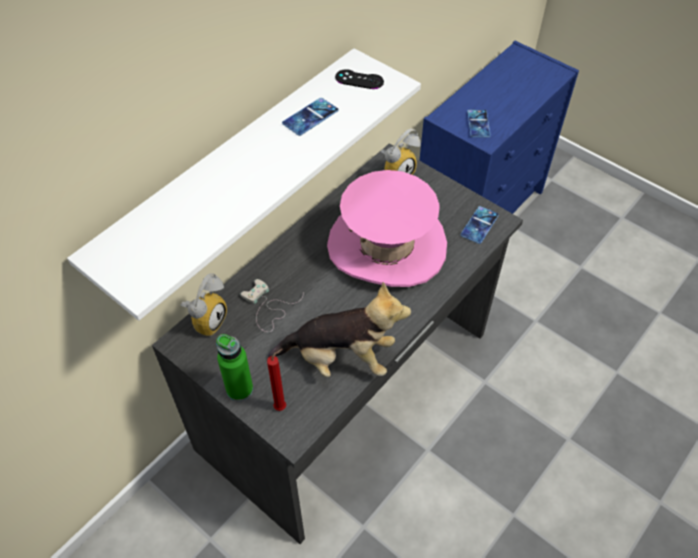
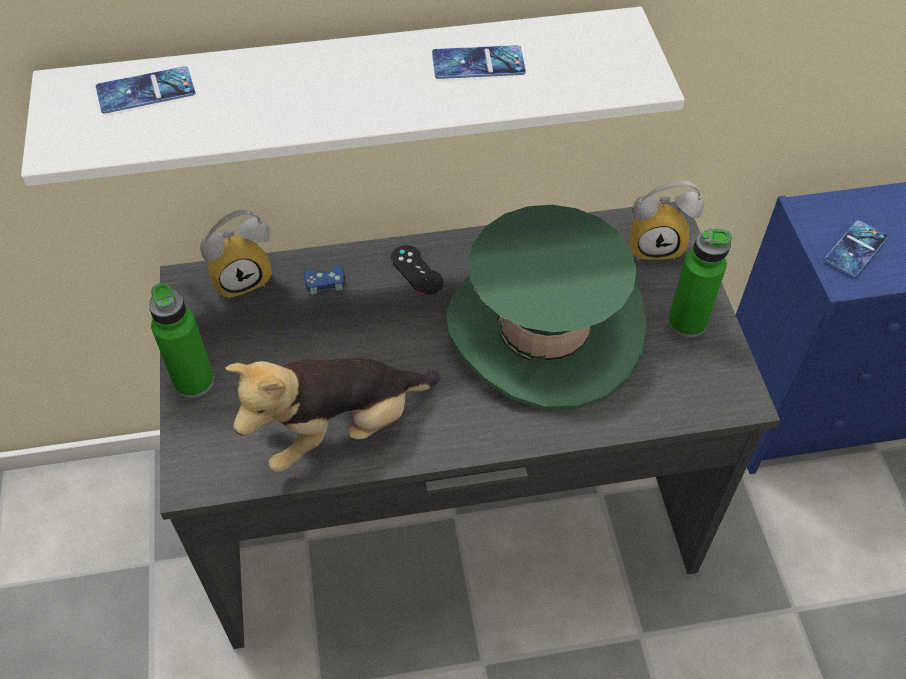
camera: 40 degrees right, 0 degrees up
white game controller [241,279,304,332] -> blue game controller [285,265,379,338]
red candle [267,349,286,411] -> none
plush toy [268,282,411,377] -> plush toy turned 105 degrees clockwise [226,358,440,473]
pink hat [327,170,447,287] -> green hat [445,205,647,410]
black game controller [335,69,384,89] -> black game controller moved to [391,245,443,295]
phone [461,206,499,244] -> phone moved to [96,66,195,114]
none -> green bottle [668,229,732,338]

